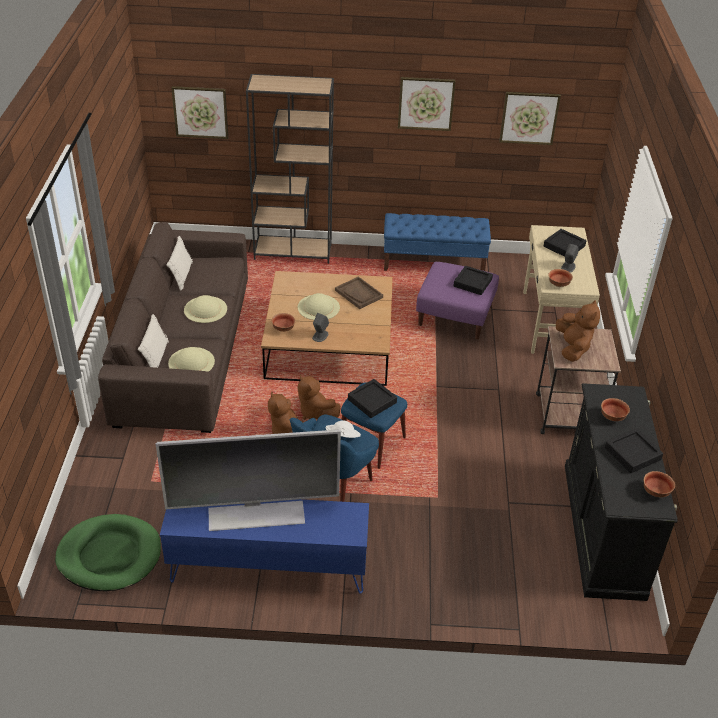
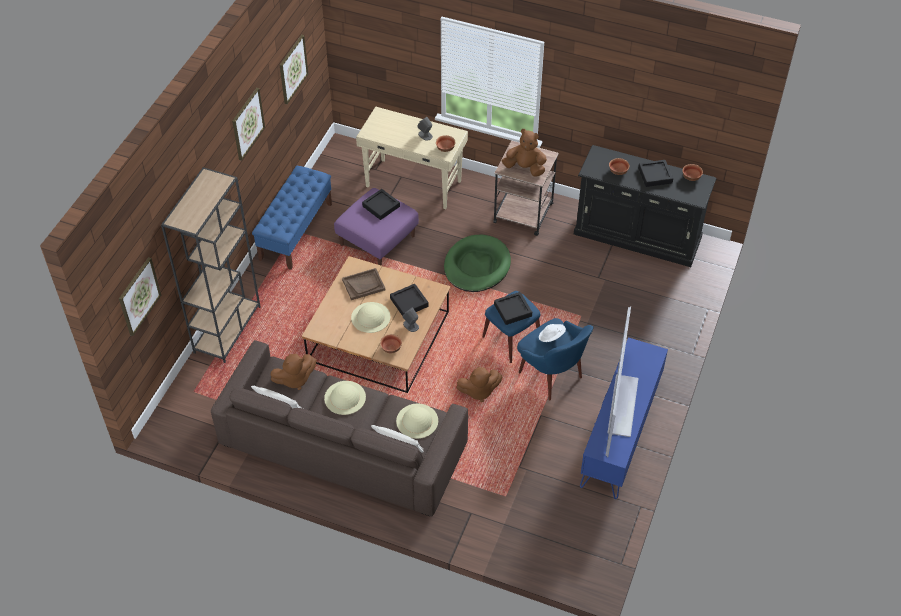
camera: 70 degrees left, 10 degrees up
green dog bed [55,514,161,591] -> green dog bed moved to [444,235,511,292]
brown plush toy [298,375,341,420] -> brown plush toy moved to [271,354,316,390]
black tray [544,229,586,257] -> black tray moved to [390,284,429,316]

